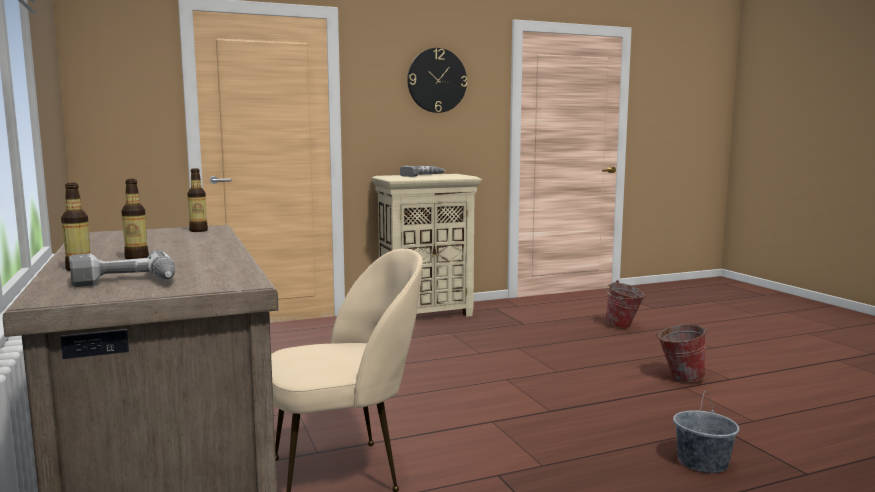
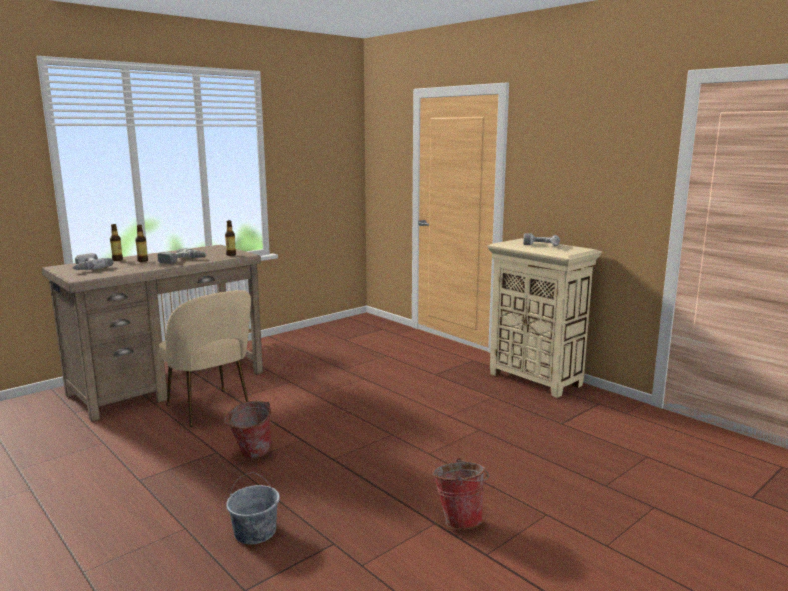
camera: 70 degrees right, 5 degrees up
wall clock [407,48,467,113] -> none
bucket [605,280,646,329] -> bucket moved to [224,401,272,459]
none -> power drill [158,248,207,264]

